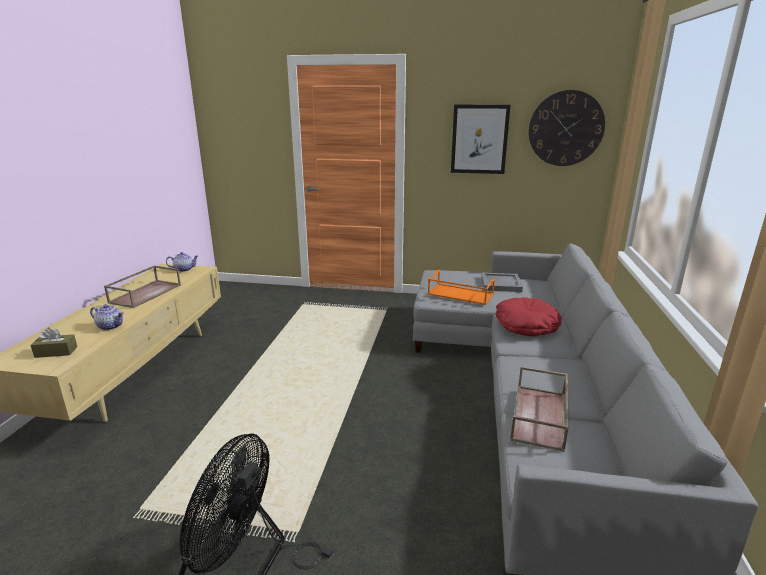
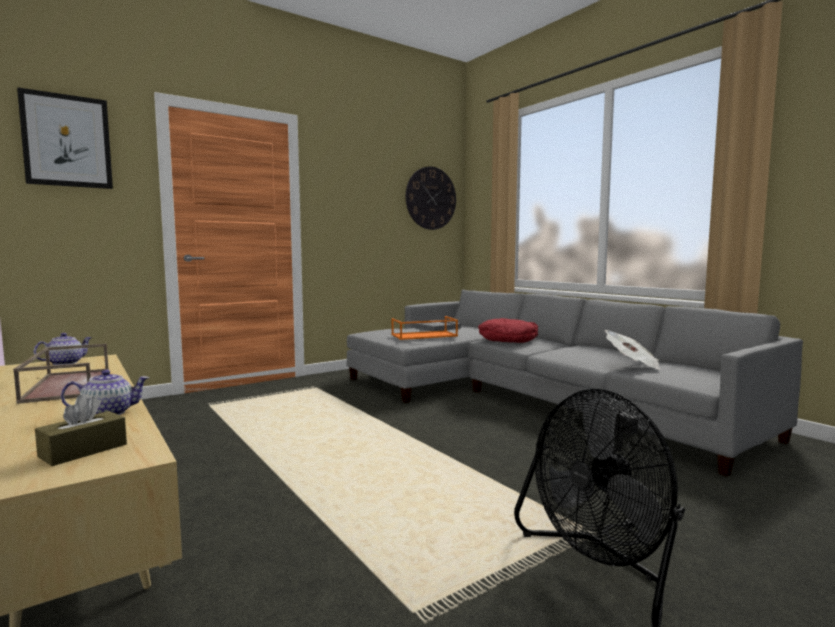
camera: 45 degrees left, 15 degrees down
picture [451,104,510,174] -> picture moved to [17,87,113,189]
brown tray [510,366,569,452] -> newspaper [605,330,660,370]

